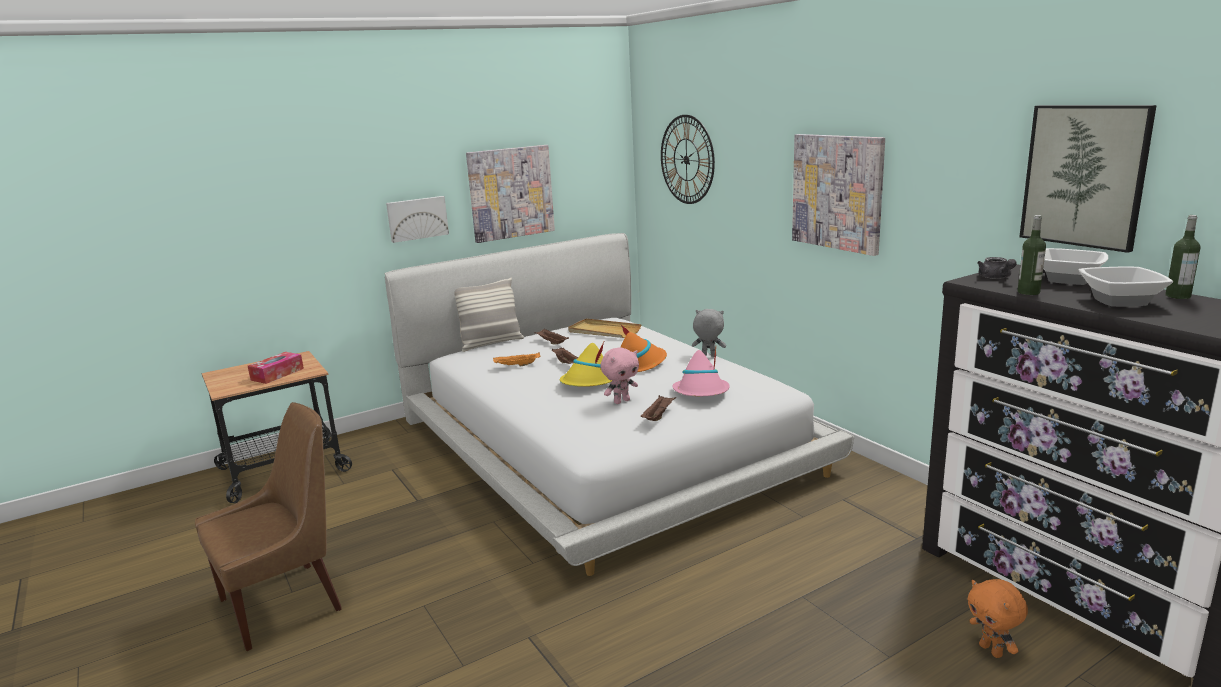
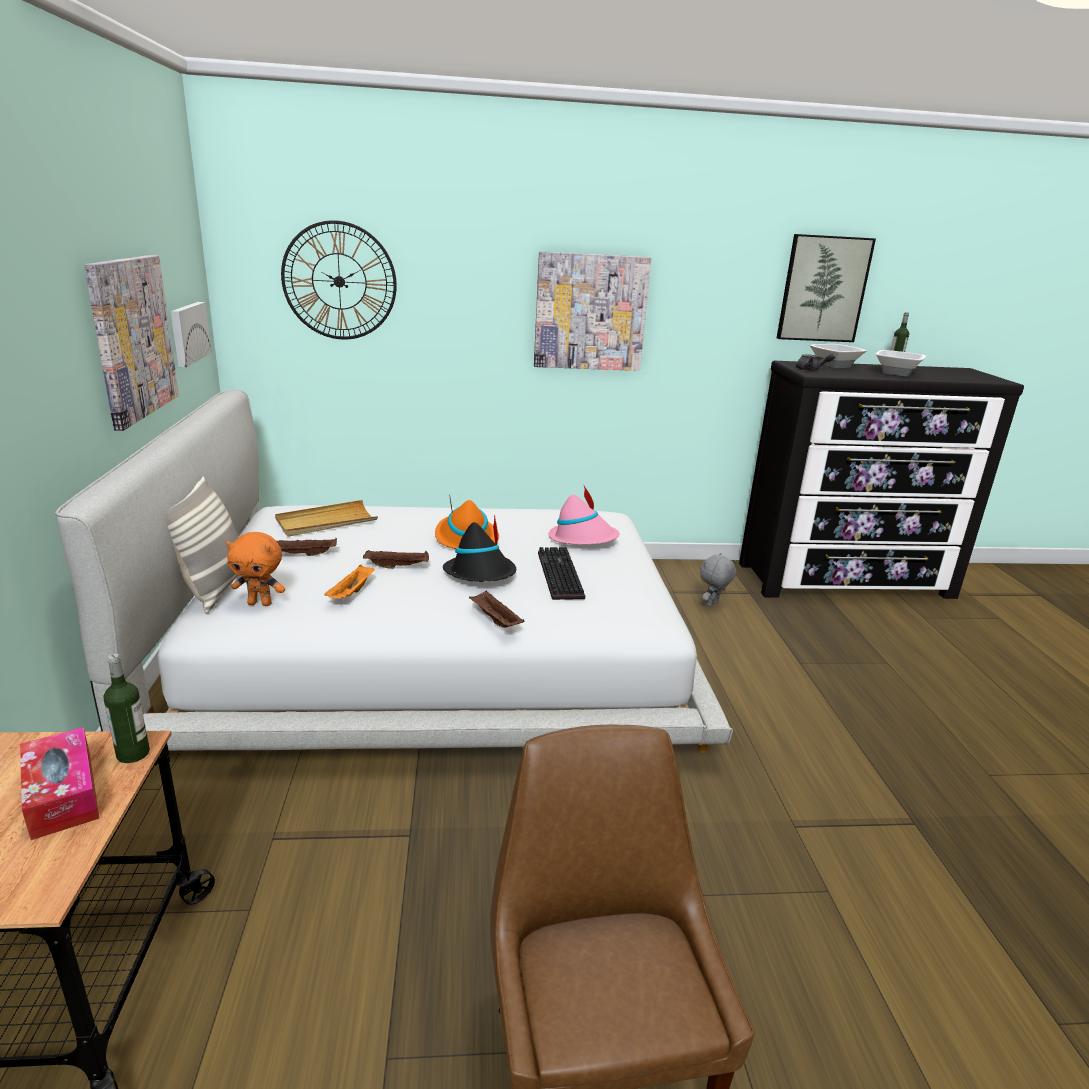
camera: 65 degrees left, 5 degrees up
picture [386,196,449,243] -> picture moved to [171,302,211,367]
yellow hat [560,342,612,387] -> black hat [443,514,516,582]
pink plush toy [601,347,639,404] -> keyboard [538,547,585,600]
brown tray [641,395,676,421] -> brown tray moved to [469,591,525,628]
grey plush toy [692,309,726,357] -> grey plush toy moved to [700,553,736,607]
orange plush toy [967,579,1028,658] -> orange plush toy moved to [226,532,285,606]
bottle [1017,215,1046,295] -> bottle moved to [104,654,150,763]

